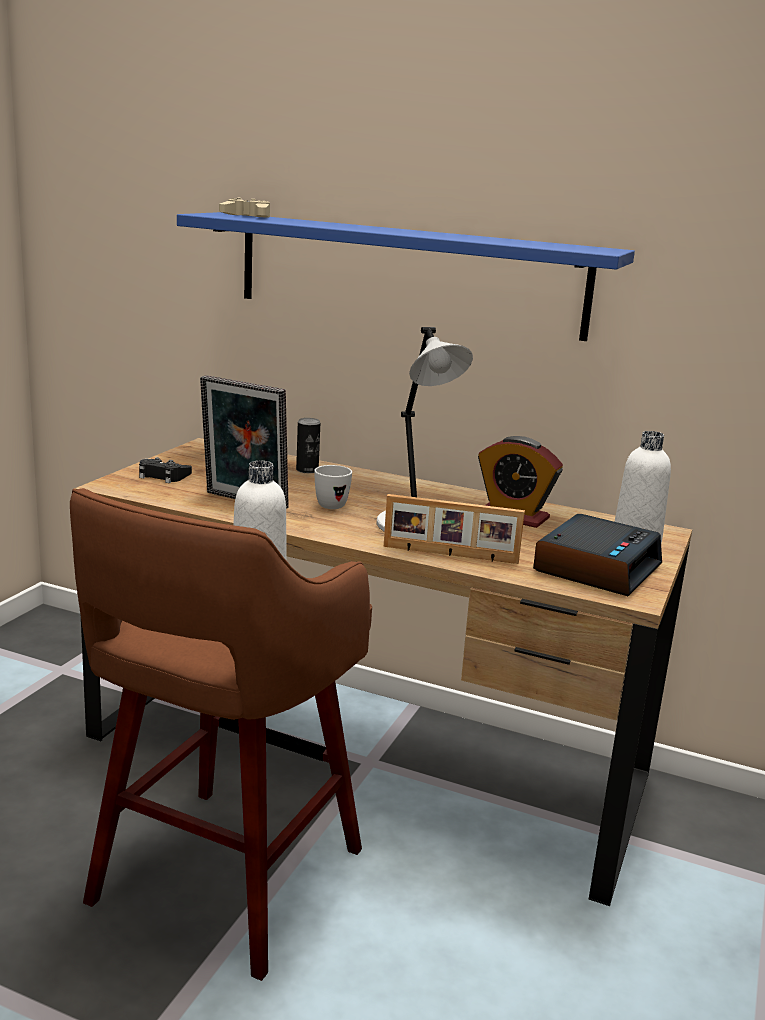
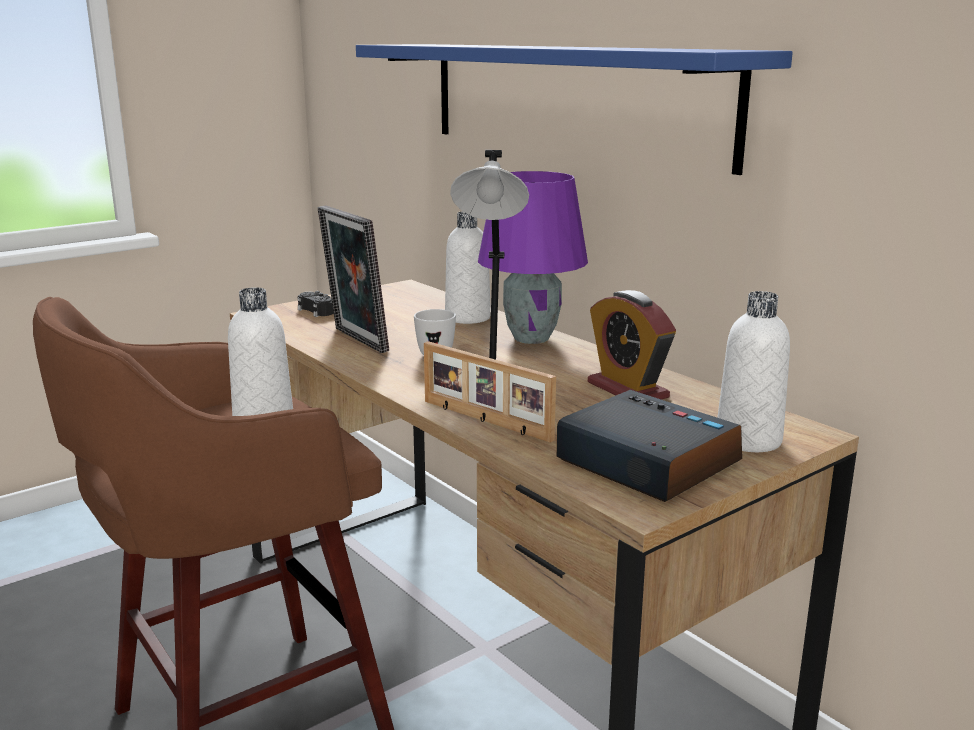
camera: 30 degrees right, 0 degrees up
beige game controller [219,198,270,217] -> none
can [296,418,320,473] -> white bottle [445,211,491,324]
alarm clock [533,514,662,596] -> alarm clock turned 105 degrees counterclockwise [557,390,742,502]
none -> purple table lamp [478,171,588,344]

